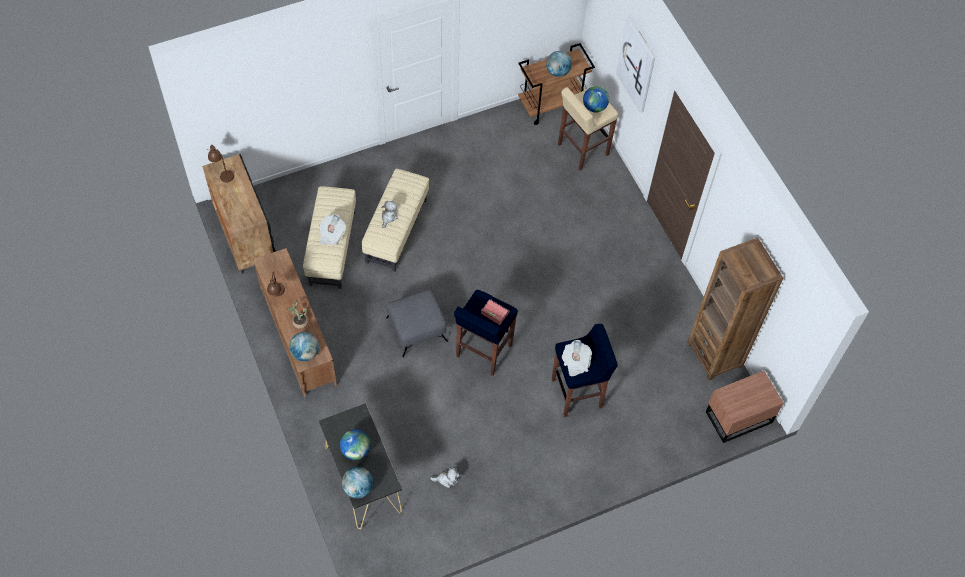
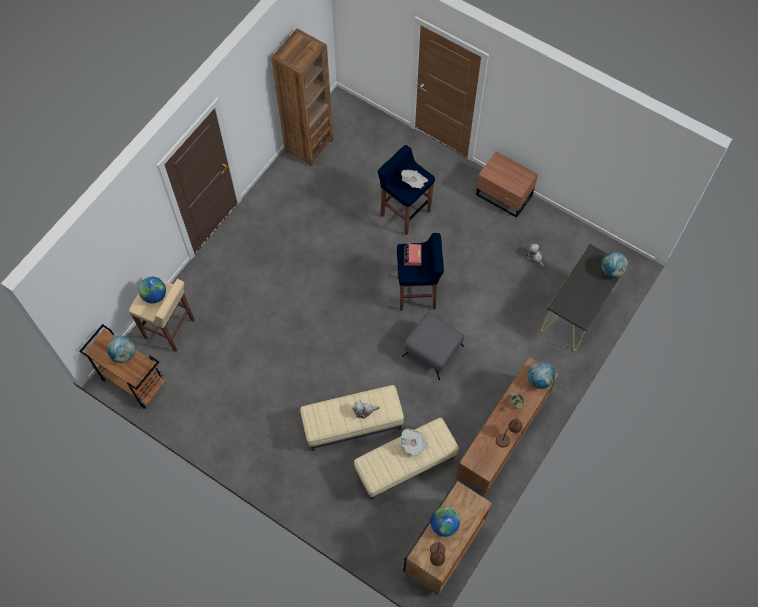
camera: 120 degrees left, 5 degrees up
globe [340,429,371,460] -> globe moved to [430,506,460,537]
picture [616,17,655,113] -> none
brown nightstand [706,371,783,443] -> brown nightstand moved to [476,152,538,218]

